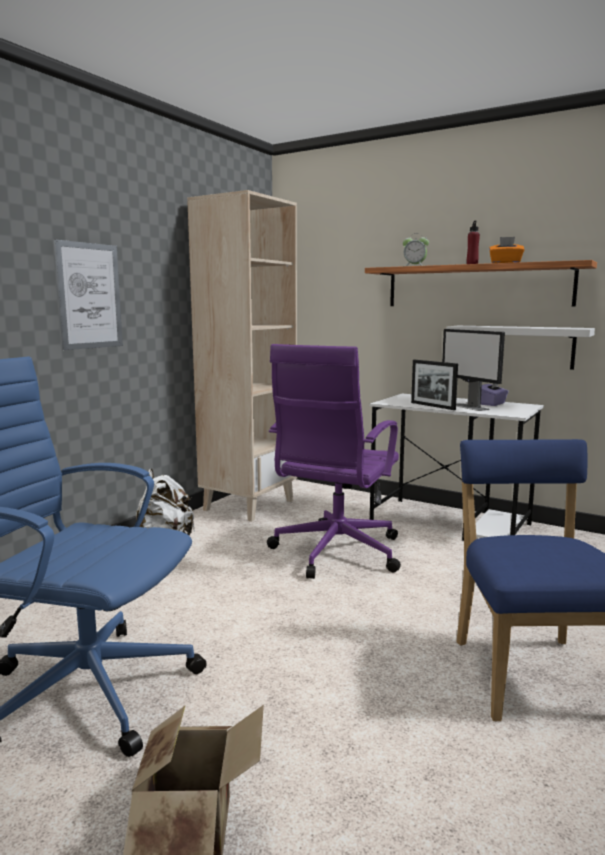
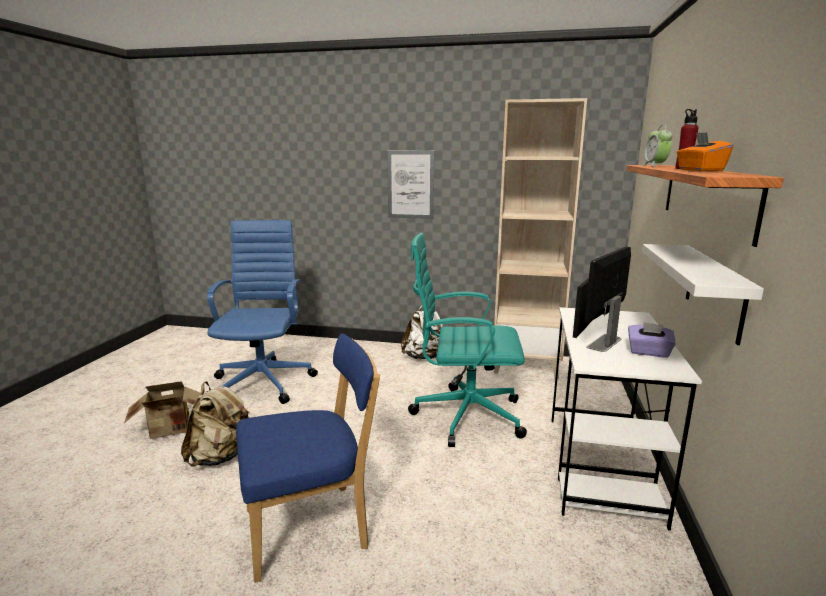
camera: 70 degrees right, 5 degrees up
purple office chair [267,344,401,579] -> turquoise office chair [408,233,527,447]
none -> beige backpack [181,381,249,467]

